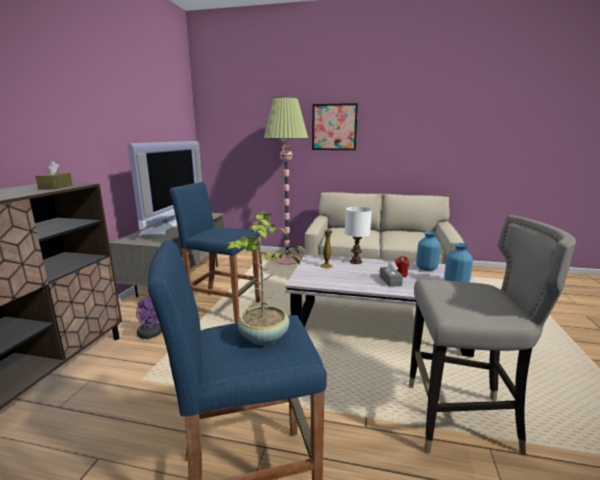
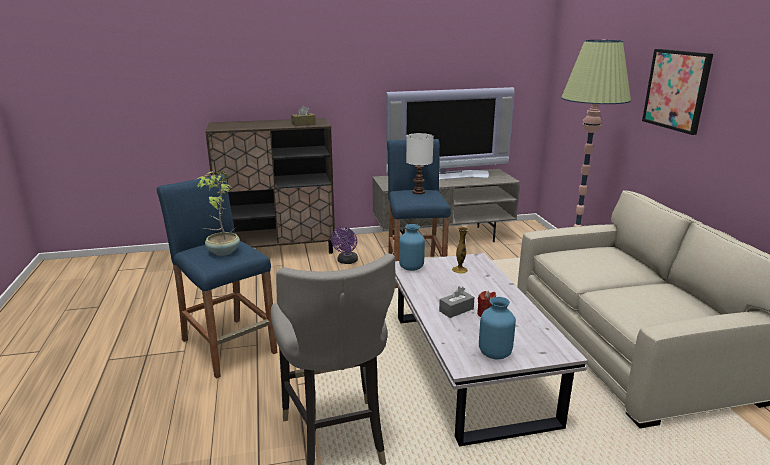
camera: 65 degrees right, 5 degrees up
white table lamp [345,207,372,264] -> white table lamp moved to [406,133,434,194]
blue vase [416,231,441,271] -> blue vase moved to [399,224,425,271]

